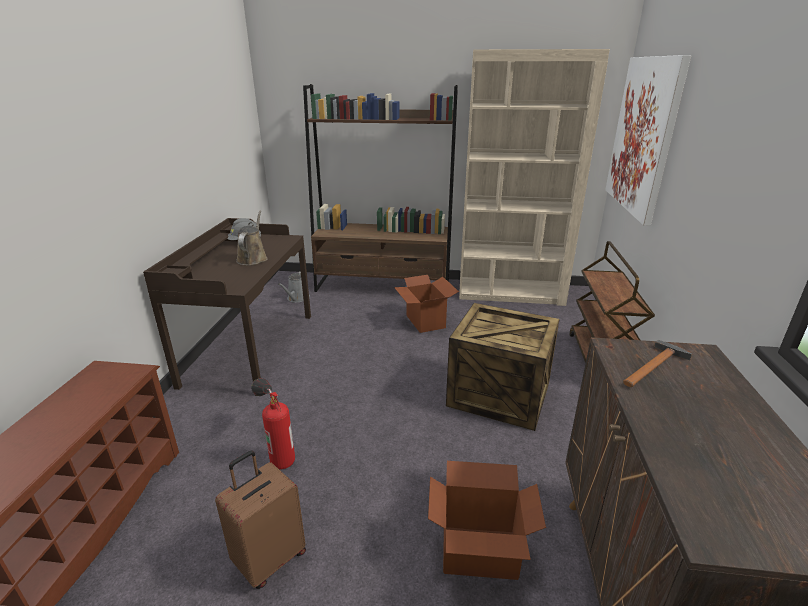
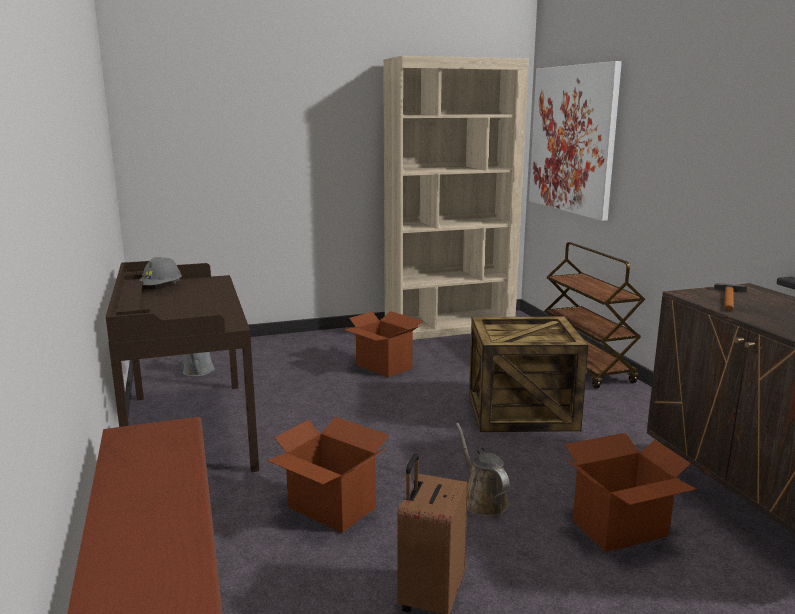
camera: 25 degrees left, 10 degrees down
brown watering can [236,210,268,265] -> brown watering can moved to [456,423,510,517]
fire extinguisher [251,378,295,469] -> cardboard box [267,417,389,533]
brown bookcase [303,84,458,292] -> none

